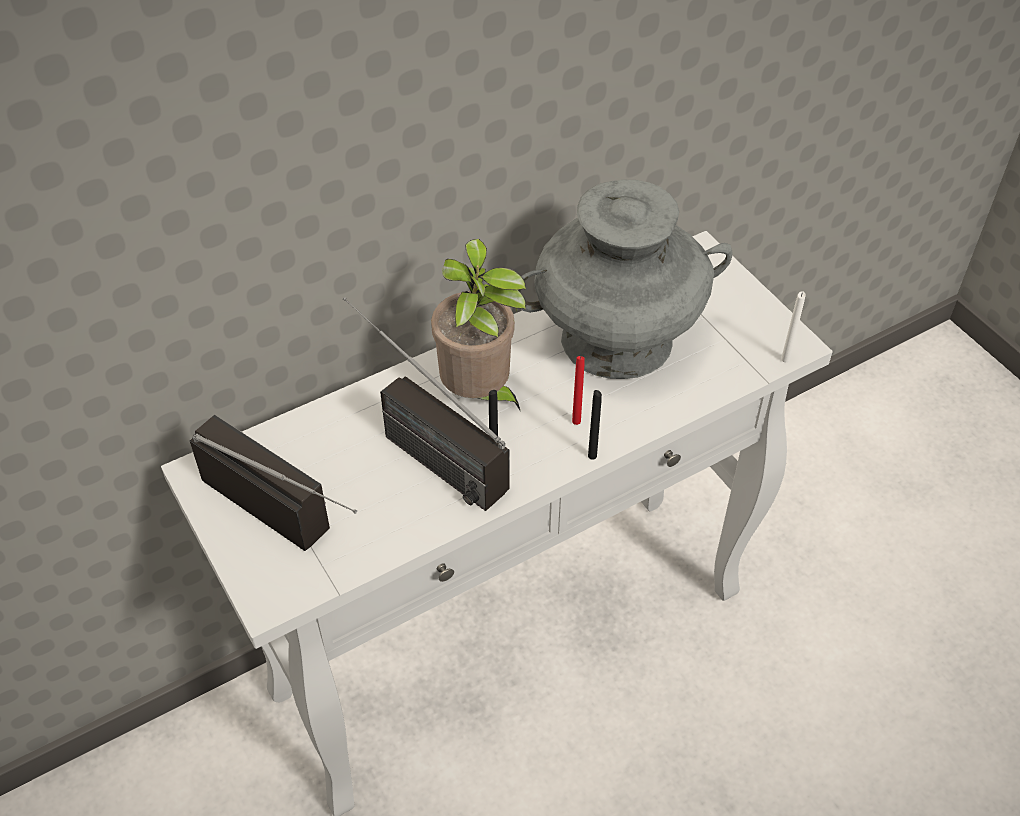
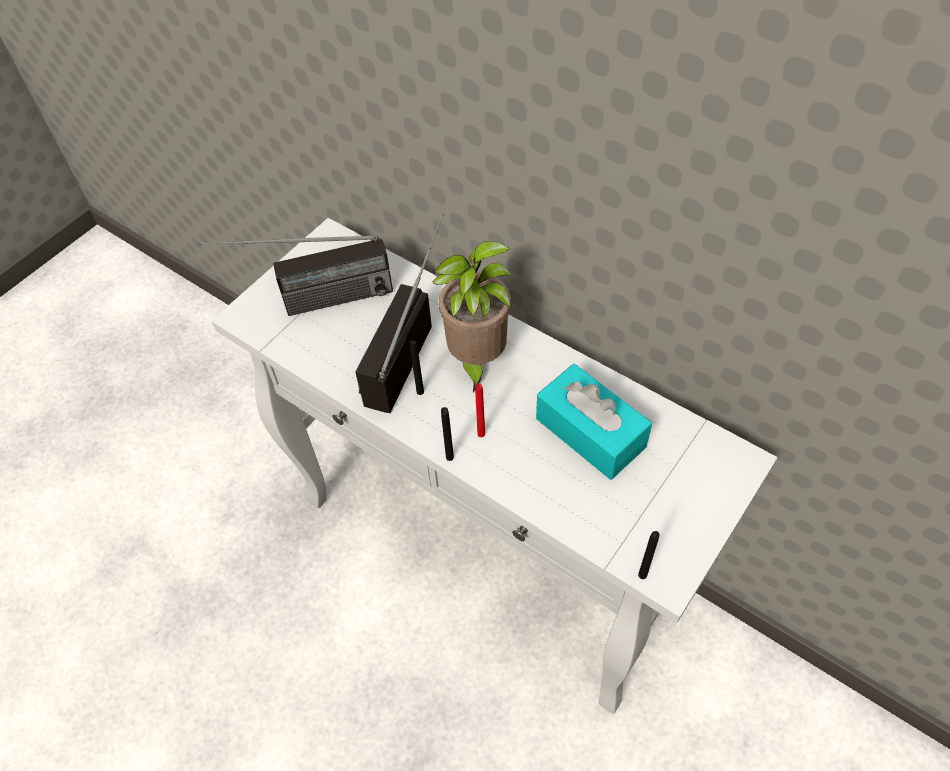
camera: 70 degrees right, 5 degrees up
radio [190,415,357,551] -> radio turned 60 degrees clockwise [199,235,393,316]
grey vase [519,180,732,379] -> turquoise tissue box [536,364,652,480]
white candle [781,291,806,362] -> black candle [638,531,660,579]

